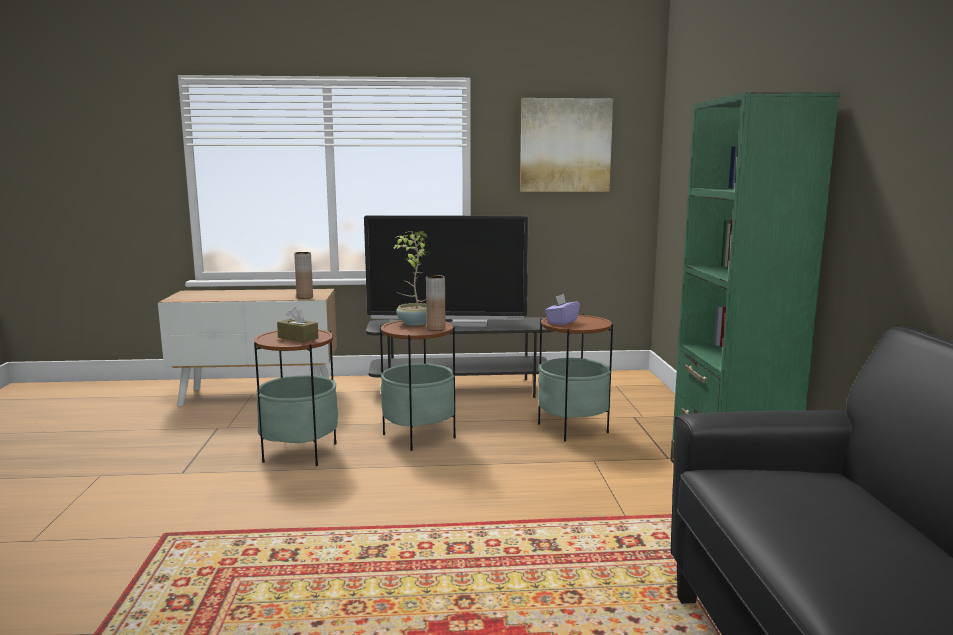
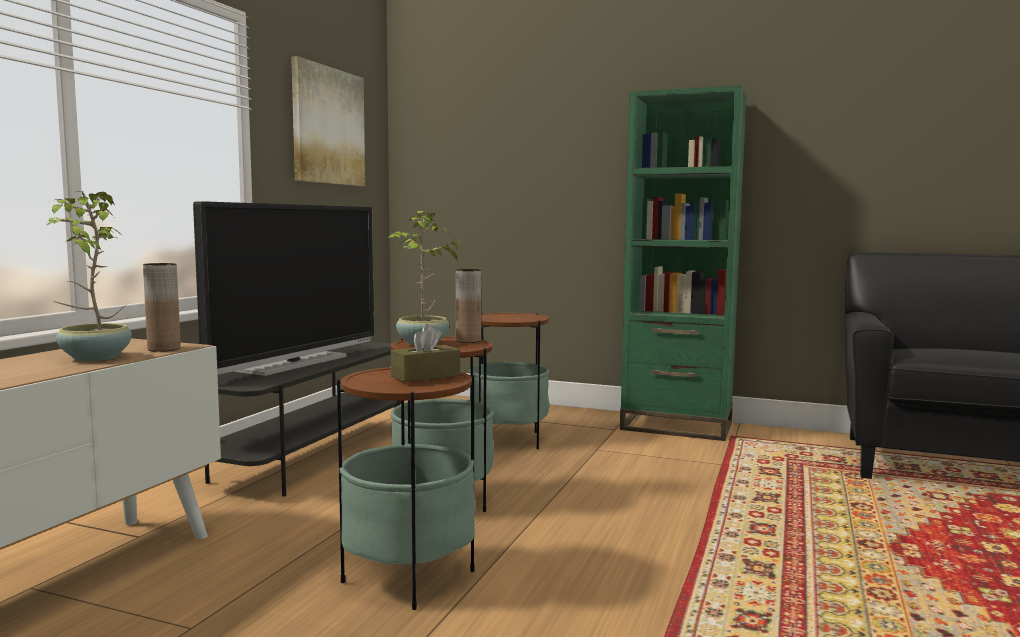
camera: 65 degrees left, 5 degrees down
purple tissue box [545,294,580,325] -> none
none -> potted plant [48,191,132,361]

